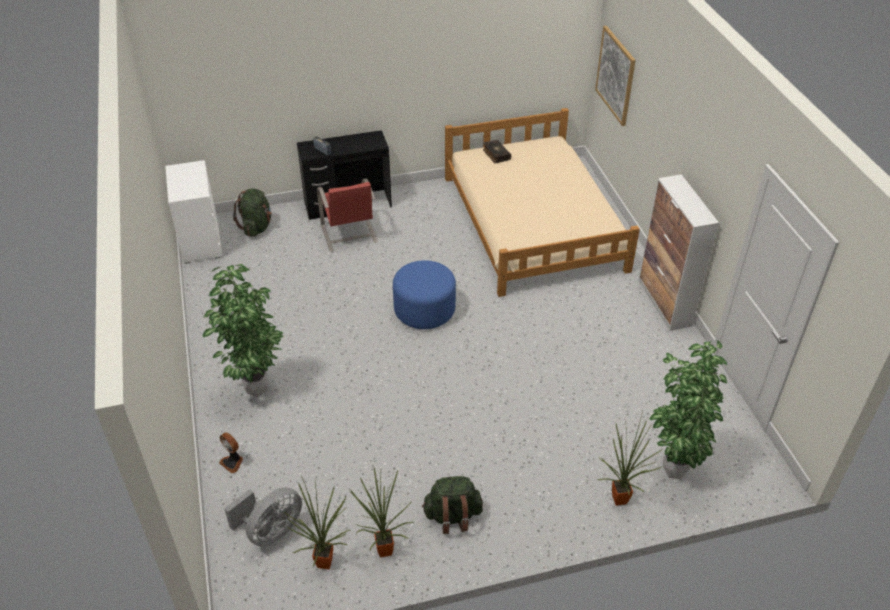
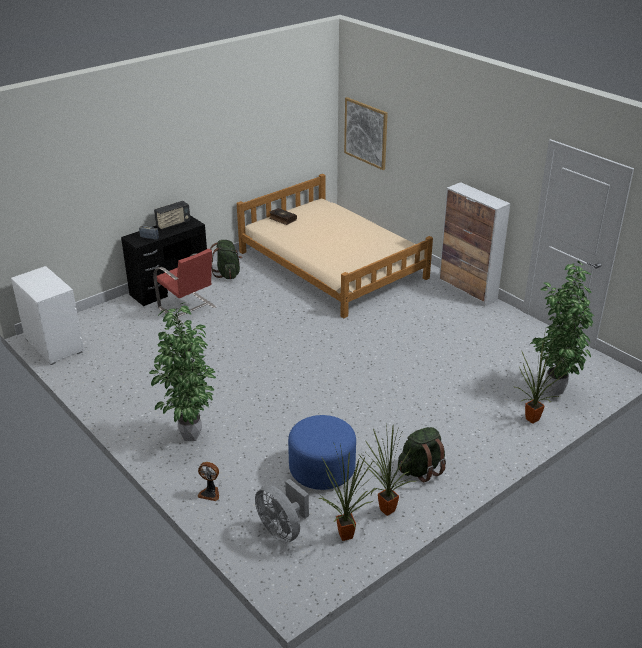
camera: 25 degrees left, 10 degrees down
grey fan [224,487,302,547] -> grey fan turned 120 degrees clockwise [255,479,309,543]
green backpack [233,189,272,236] -> green backpack moved to [210,240,242,279]
blue ottoman [393,260,456,329] -> blue ottoman moved to [288,415,356,490]
none -> radio [154,201,190,230]

